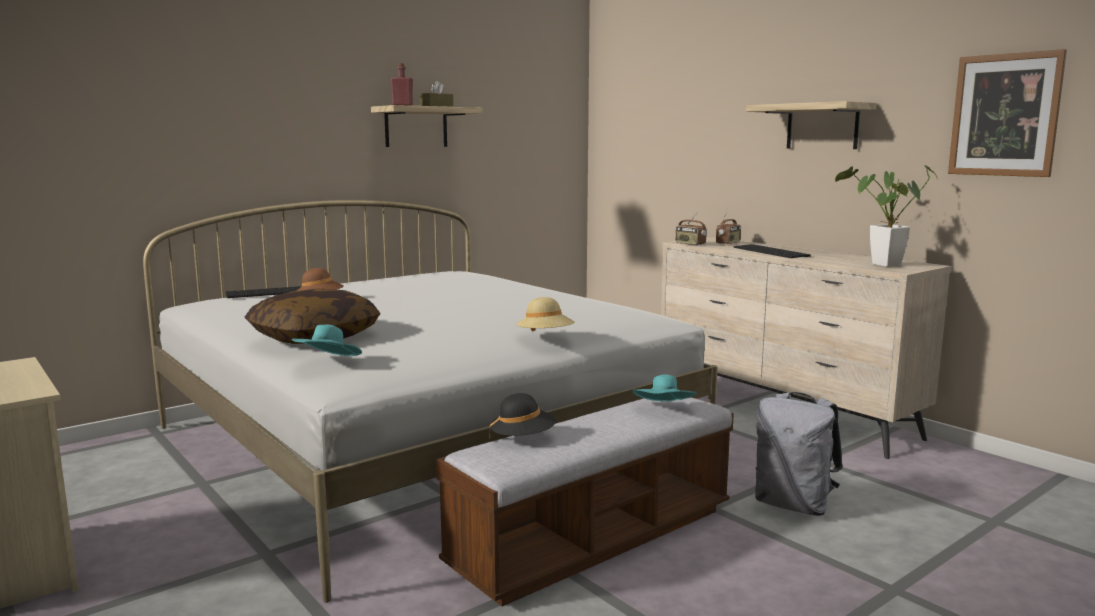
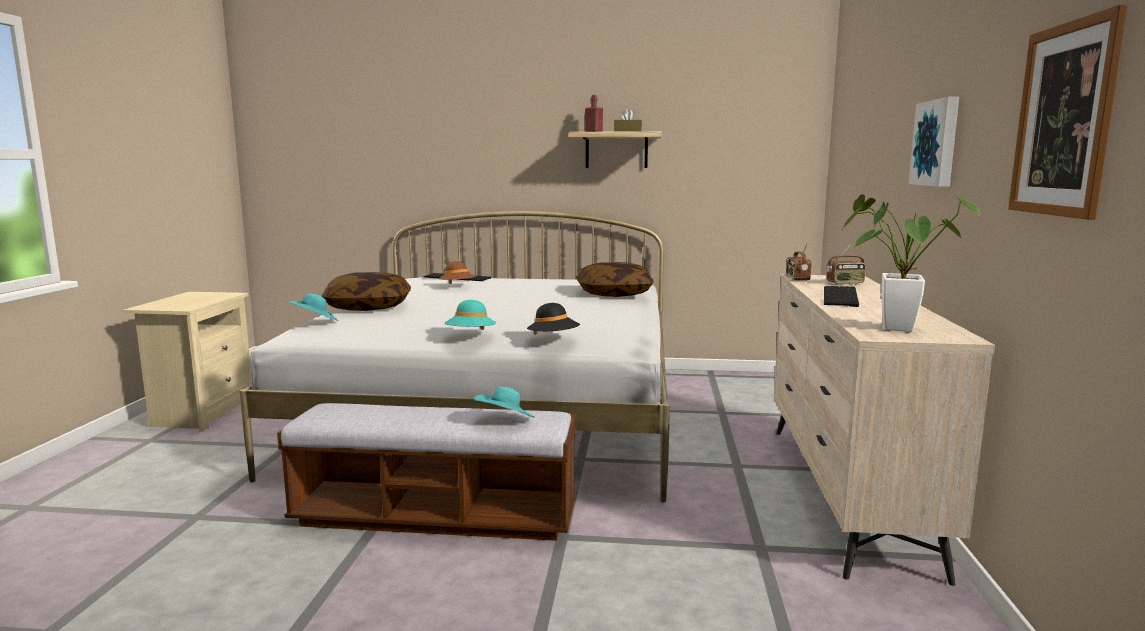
camera: 45 degrees right, 0 degrees up
black hat [490,393,556,436] -> black hat moved to [527,303,580,335]
beige hat [516,297,574,332] -> turquoise hat [445,300,496,330]
shelf [746,101,877,149] -> picture [909,97,959,187]
grey backpack [755,392,843,516] -> none
none -> pillow [577,262,654,297]

